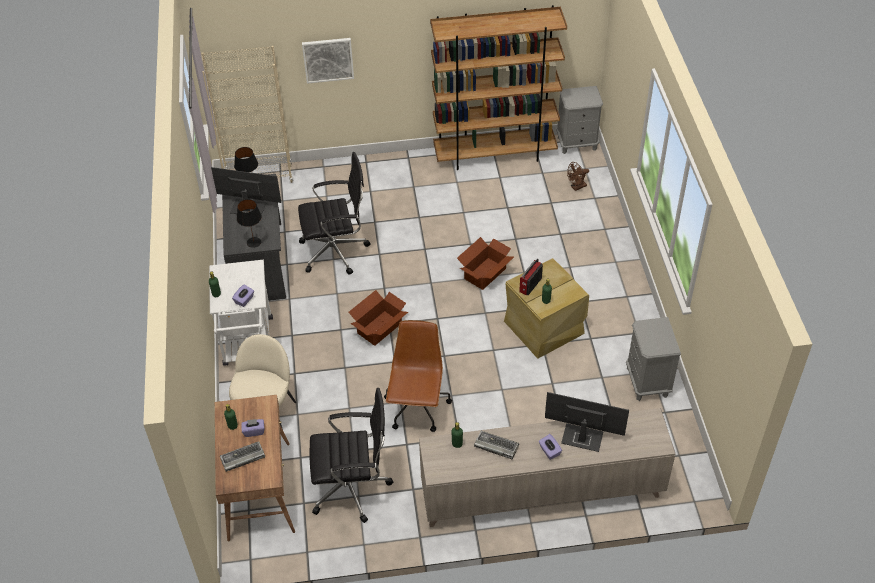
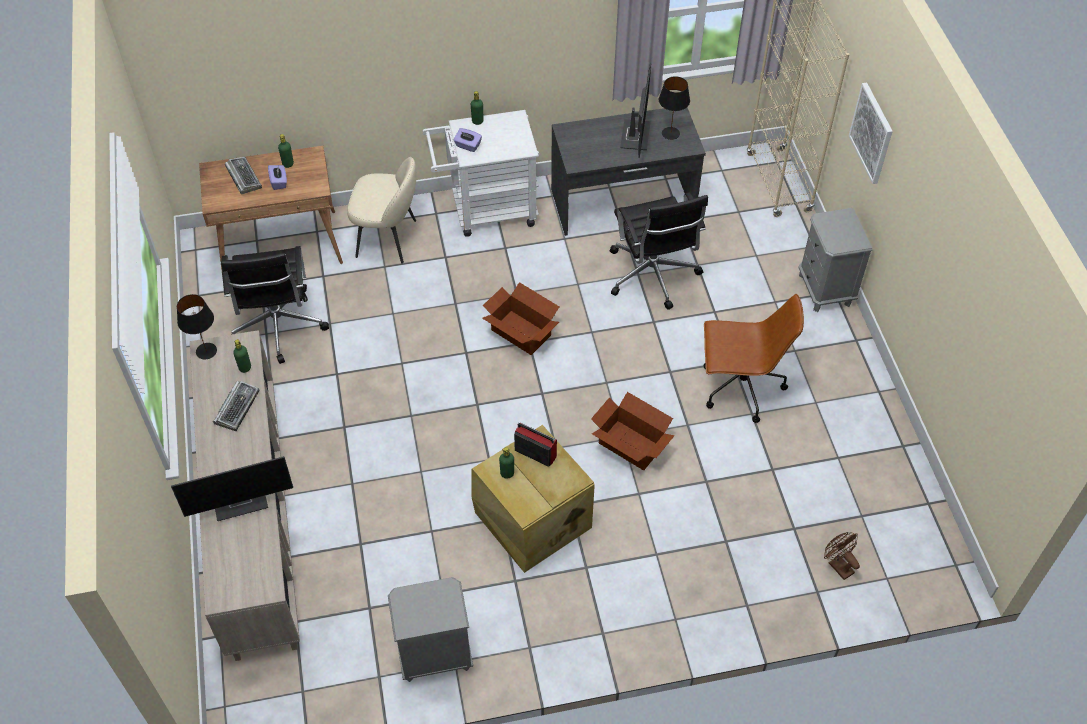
camera: 85 degrees right, 5 degrees up
black table lamp [237,199,262,248] -> black table lamp moved to [177,294,217,359]
brown office chair [384,320,452,432] -> brown office chair moved to [703,294,804,423]
brown bookcase [430,5,567,170] -> none
purple tissue box [539,434,562,460] -> none
monitor [545,392,629,452] -> monitor turned 60 degrees clockwise [171,456,293,521]
grey nightstand [556,86,603,154] -> grey nightstand moved to [798,208,872,312]

